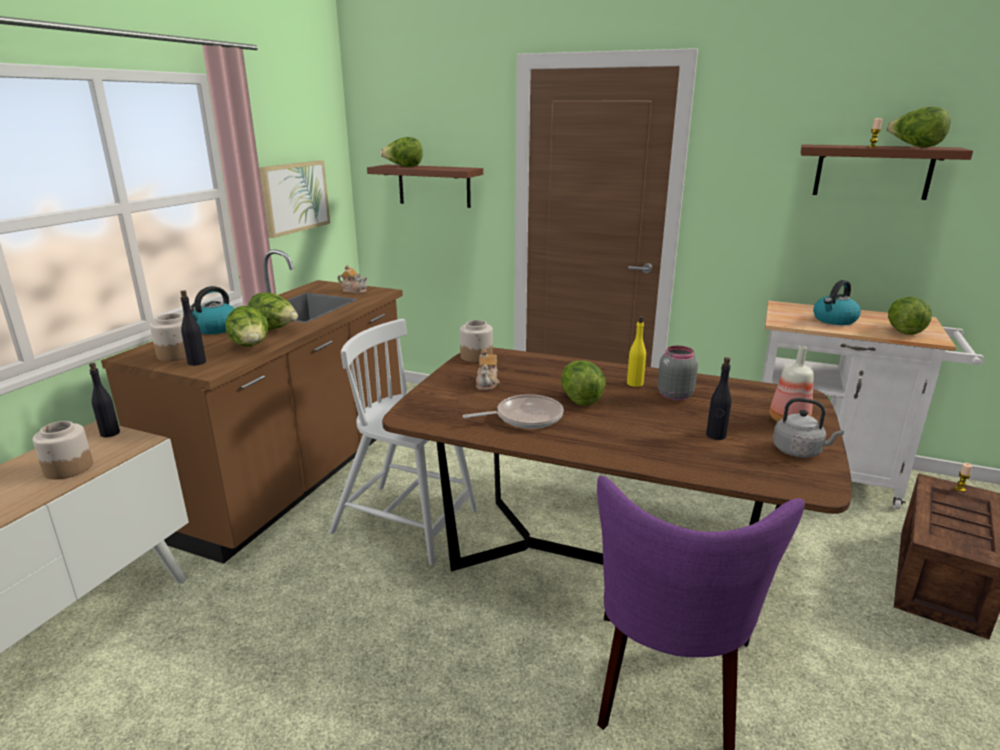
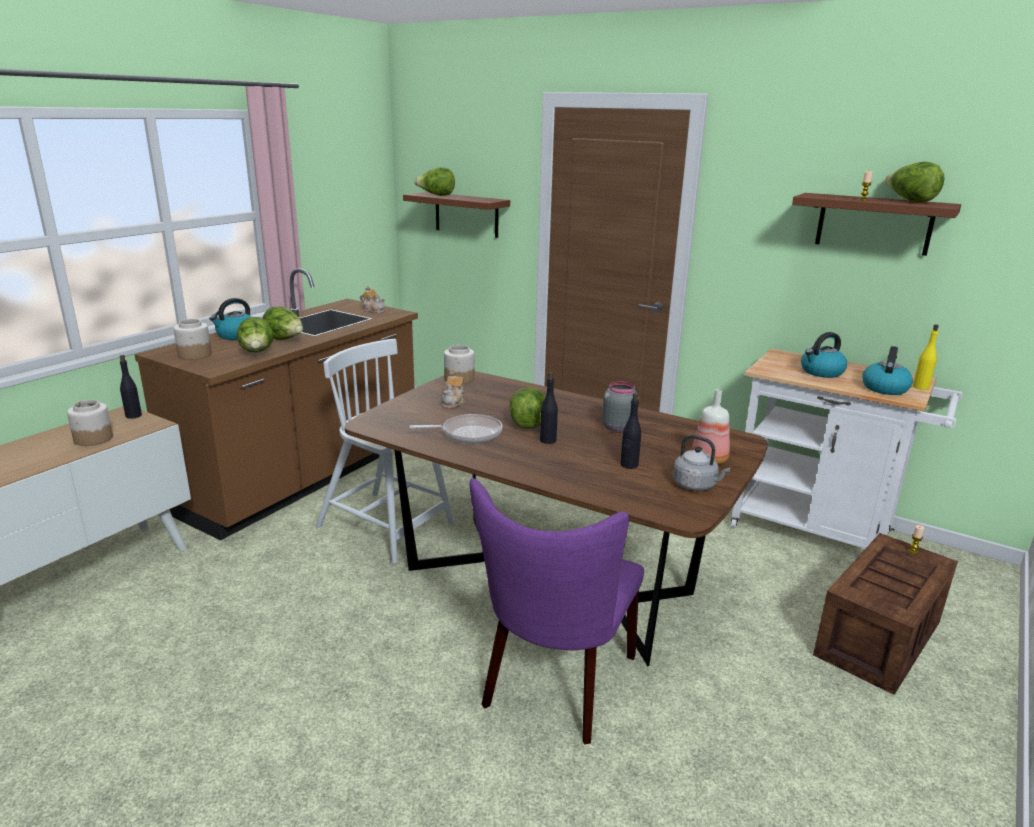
camera: 10 degrees right, 0 degrees up
black bottle [181,290,206,366] -> black bottle moved to [540,372,558,444]
picture [259,160,330,238] -> none
yellow bottle [627,316,646,387] -> yellow bottle moved to [913,325,939,390]
lettuce [888,297,932,335] -> kettle [862,346,913,395]

